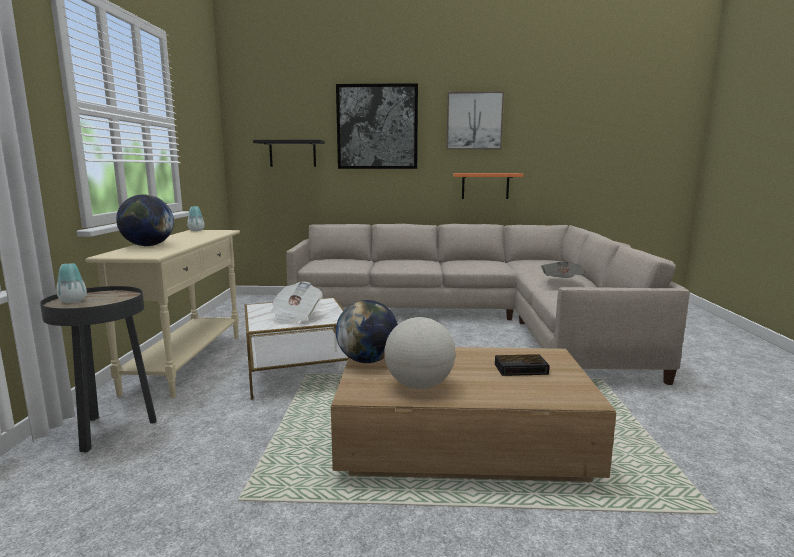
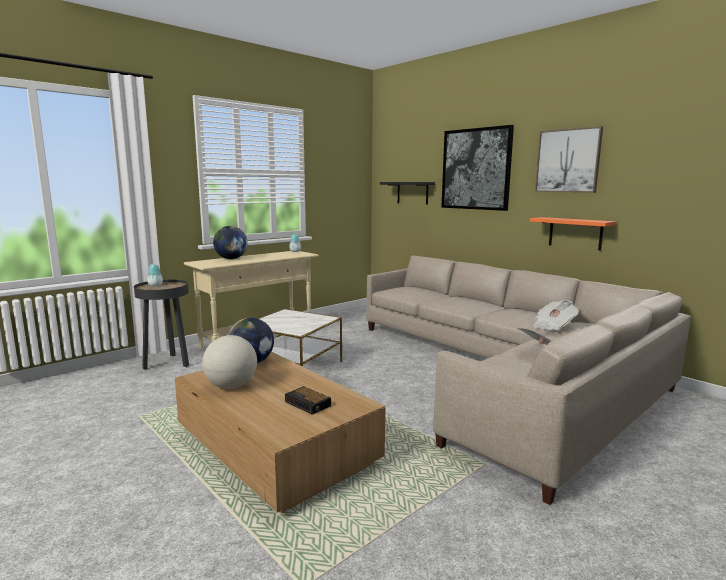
camera: 45 degrees right, 0 degrees up
newspaper [271,281,323,325] -> newspaper moved to [533,300,579,330]

